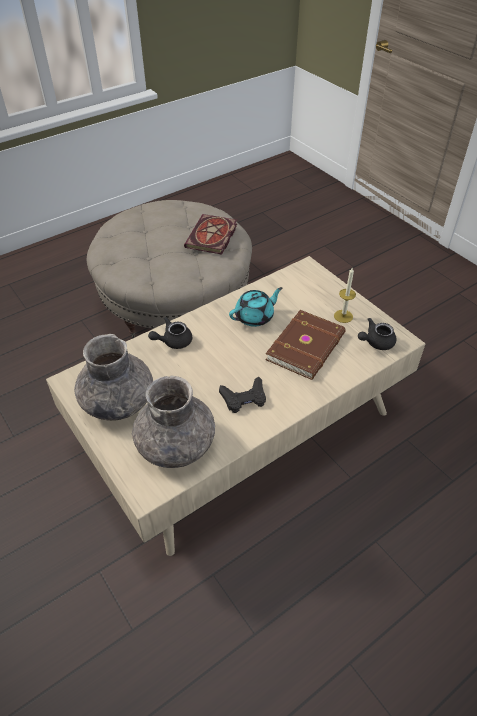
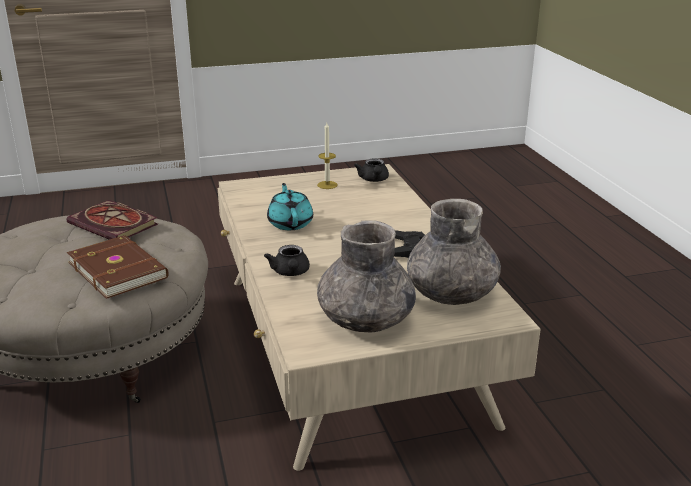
camera: 70 degrees left, 20 degrees down
brown book [266,310,346,380] -> brown book moved to [67,235,169,299]

